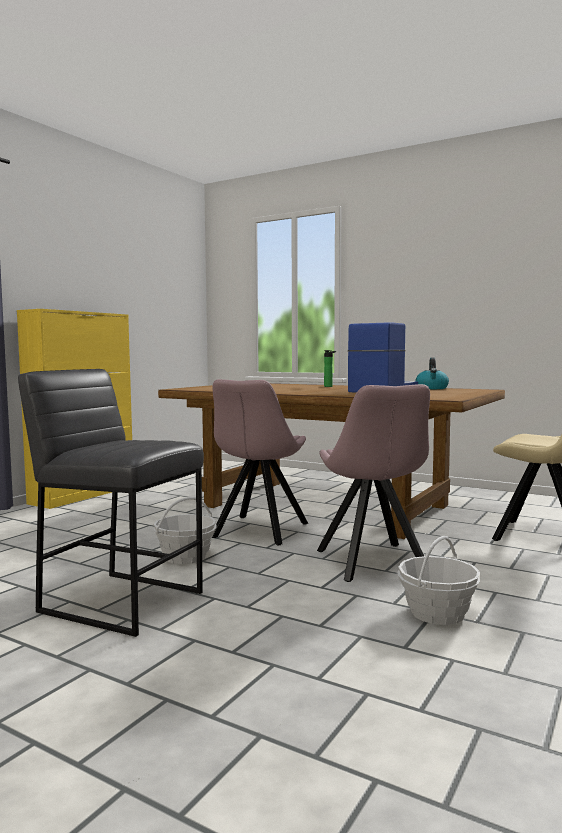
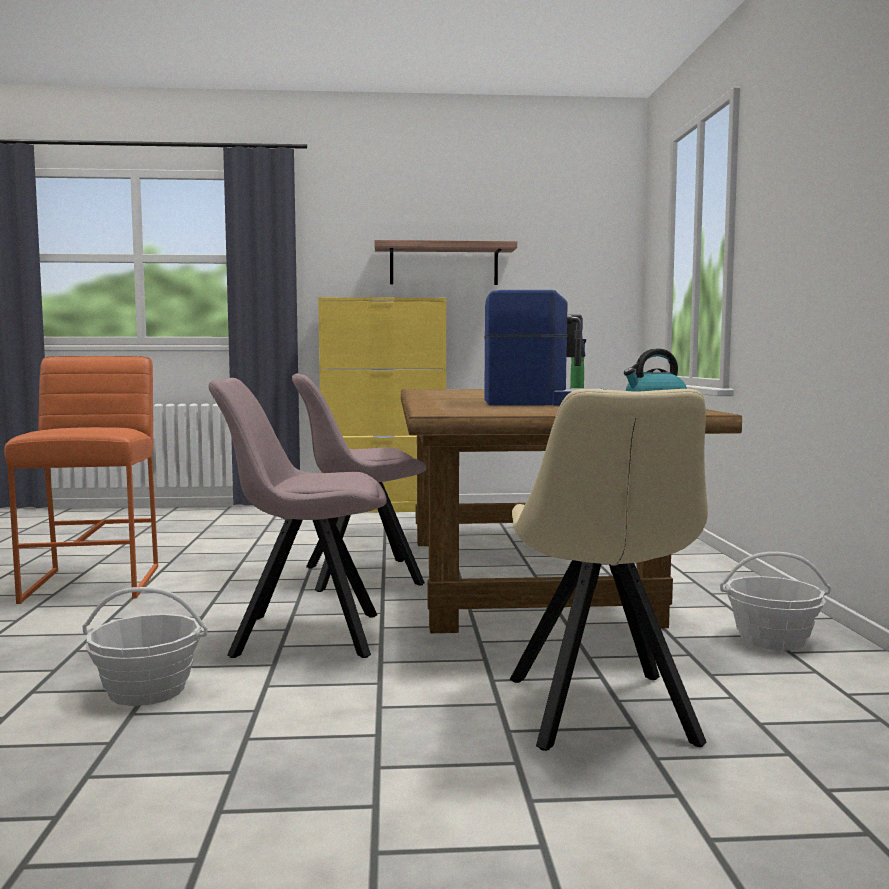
camera: 55 degrees right, 0 degrees up
grey stool [18,369,204,637] -> orange stool [4,356,158,604]
basket [153,497,217,564] -> basket moved to [720,552,831,651]
pink chair [317,384,430,582] -> pink chair turned 45 degrees clockwise [209,378,387,658]
none -> shelf [374,240,517,285]

